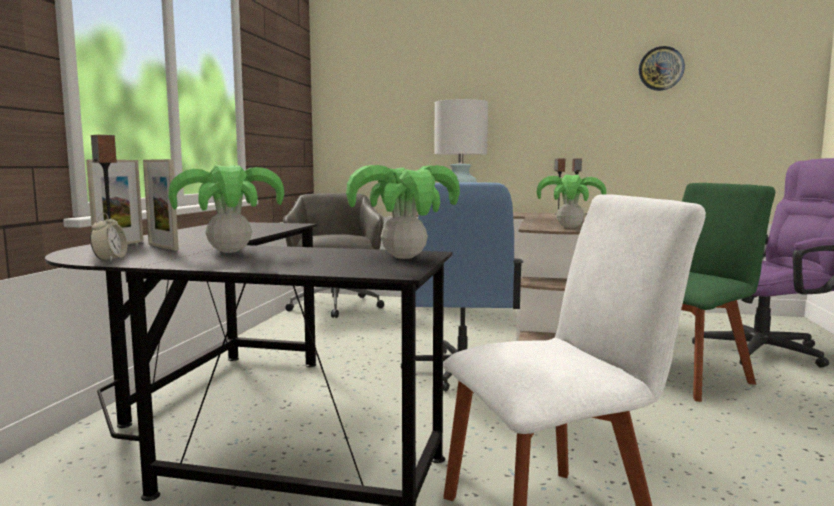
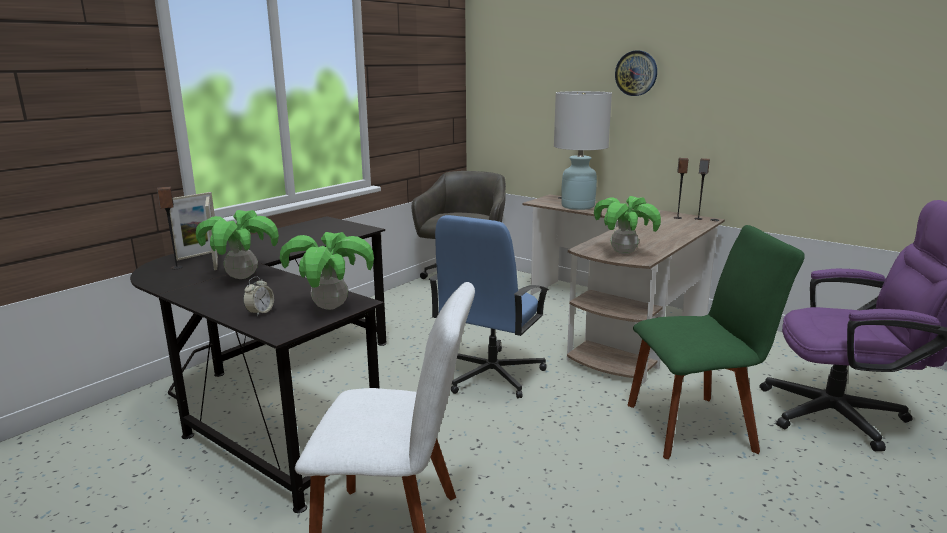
camera: 25 degrees right, 10 degrees up
alarm clock [90,213,127,262] -> alarm clock moved to [243,277,274,317]
wall clock [639,46,685,91] -> wall clock moved to [615,51,657,96]

